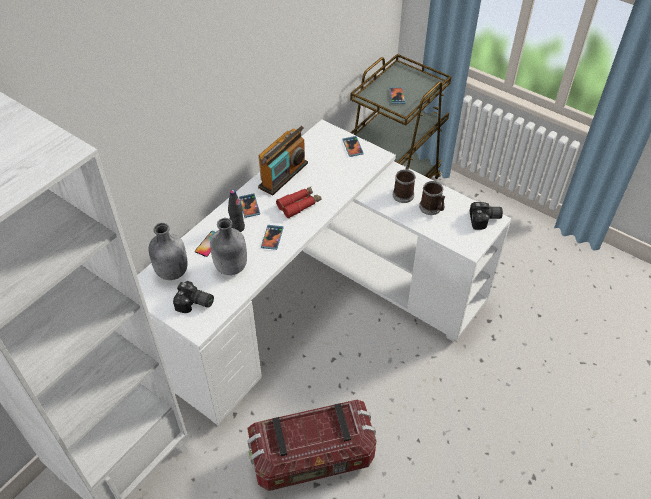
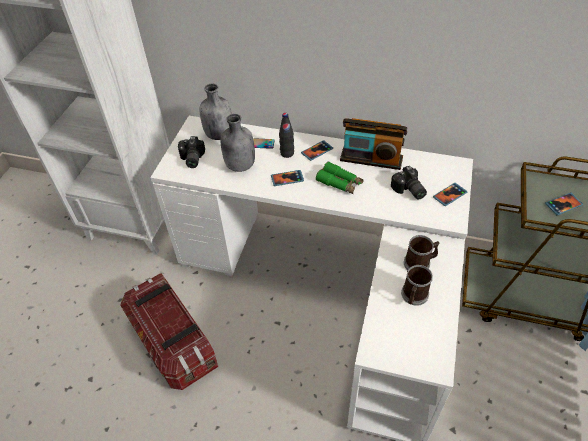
camera: 70 degrees right, 0 degrees up
red binoculars [276,187,322,218] -> green binoculars [316,162,364,194]
camera [470,202,503,230] -> camera moved to [391,166,427,200]

